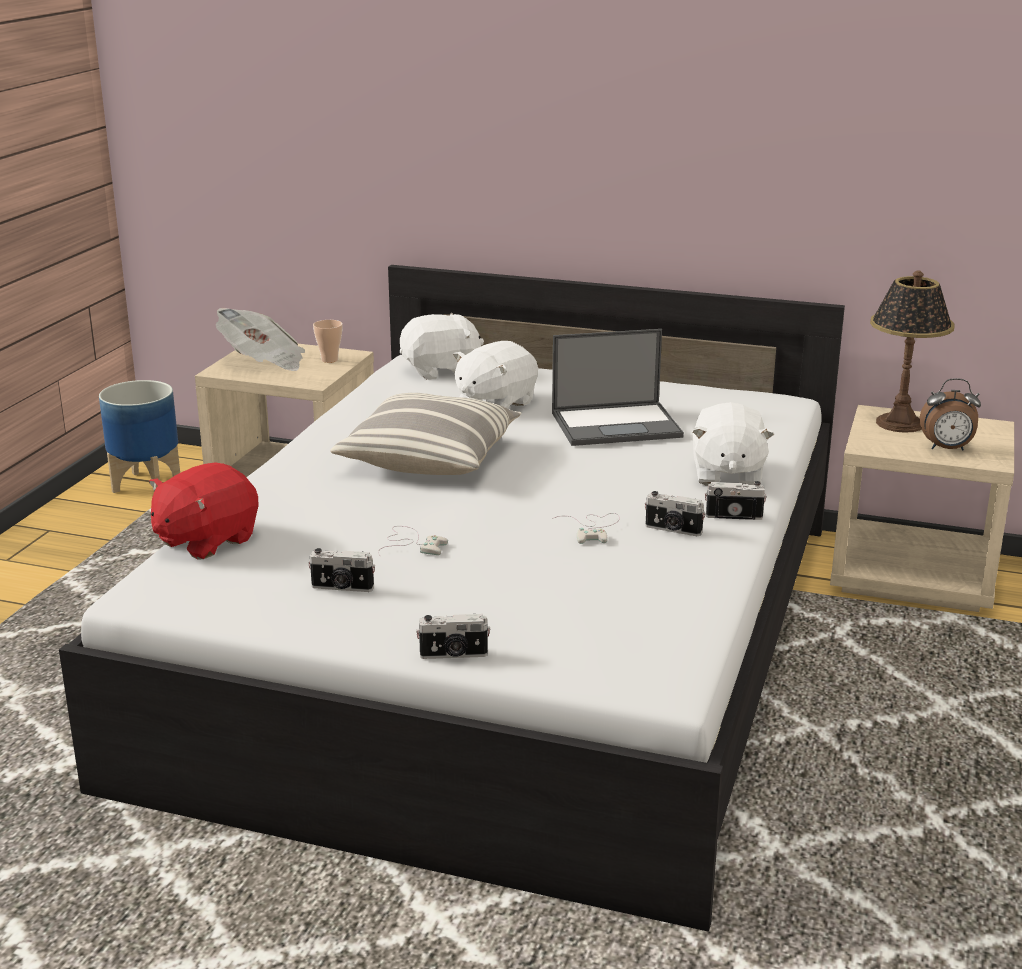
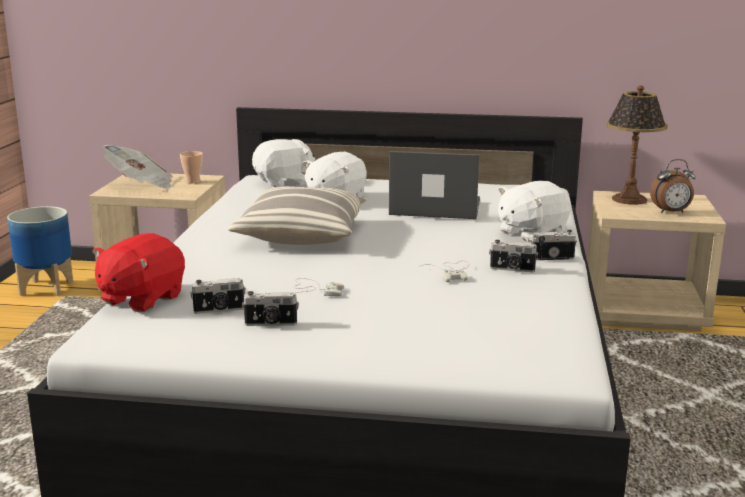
camera: 10 degrees left, 5 degrees down
camera [416,614,490,659] -> camera moved to [190,278,246,314]
laptop [552,329,684,446] -> laptop turned 150 degrees counterclockwise [389,151,480,219]
white plush toy [692,402,775,486] -> white plush toy turned 60 degrees clockwise [498,181,571,242]

